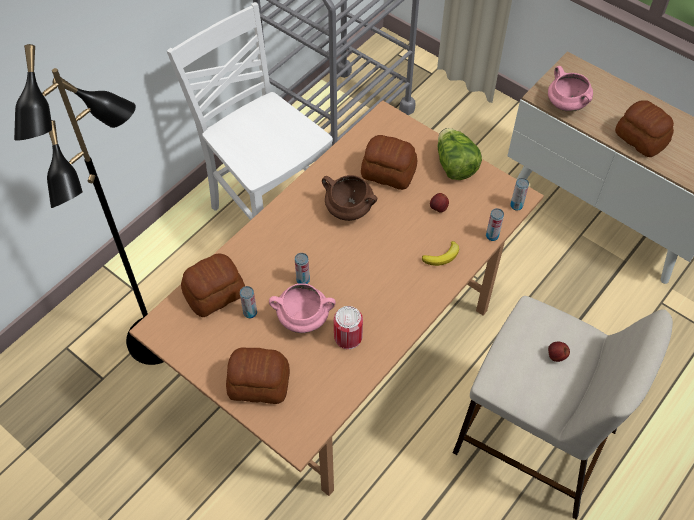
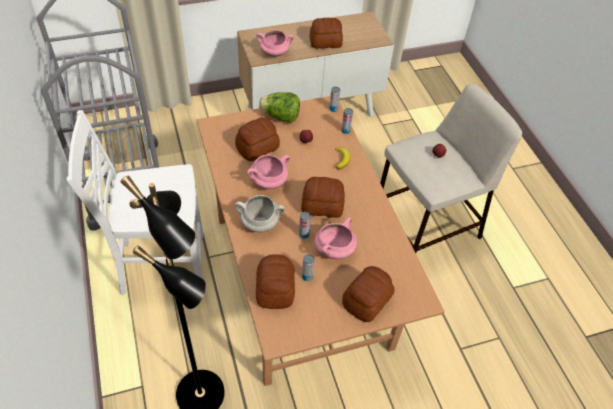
camera: 60 degrees left, 5 degrees down
brown cooking pot [322,175,377,221] -> pink cooking pot [247,155,290,189]
can [334,306,363,349] -> none
none -> white cooking pot [235,195,285,232]
none -> bread [301,177,345,218]

